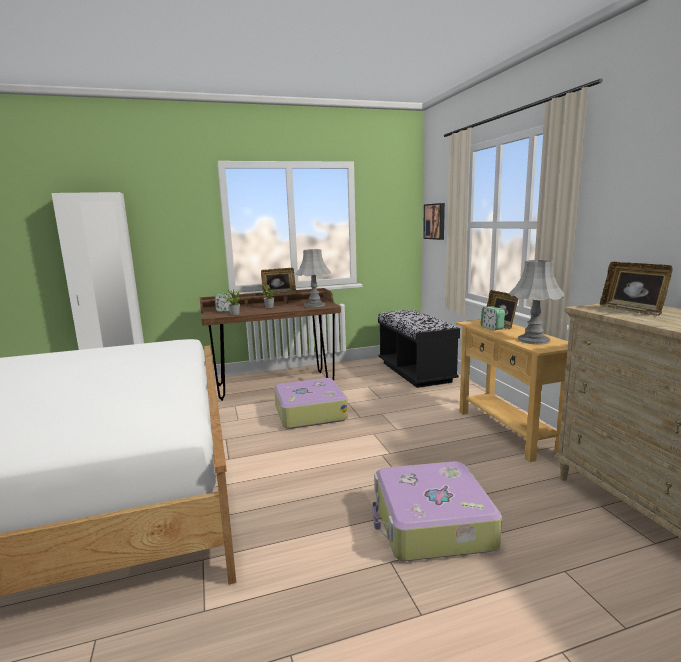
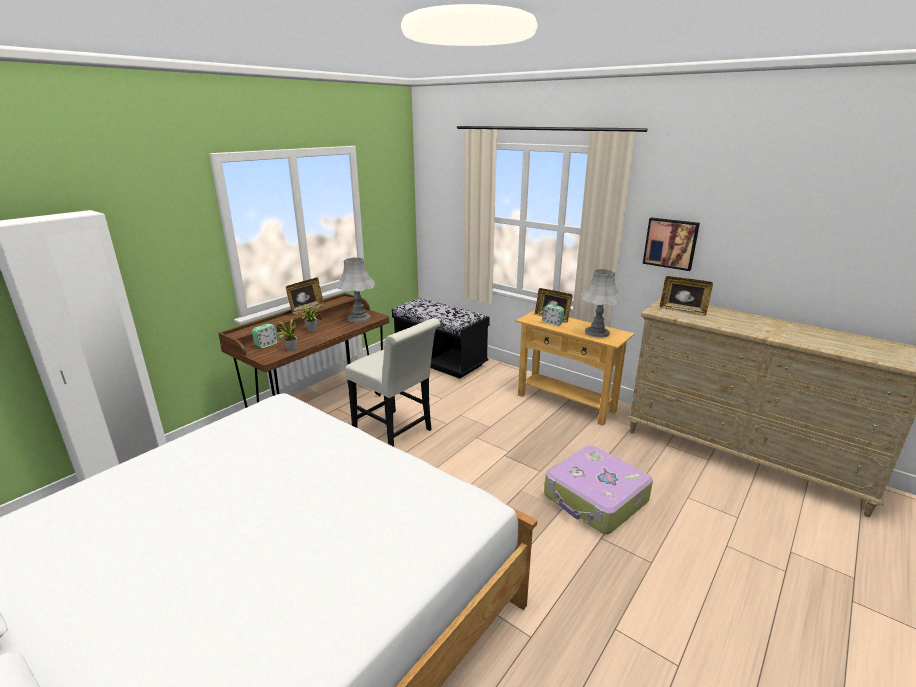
camera: 35 degrees left, 10 degrees up
suitcase [274,378,348,429] -> white chair [345,318,441,447]
picture [423,203,445,240] -> picture moved to [643,217,700,271]

